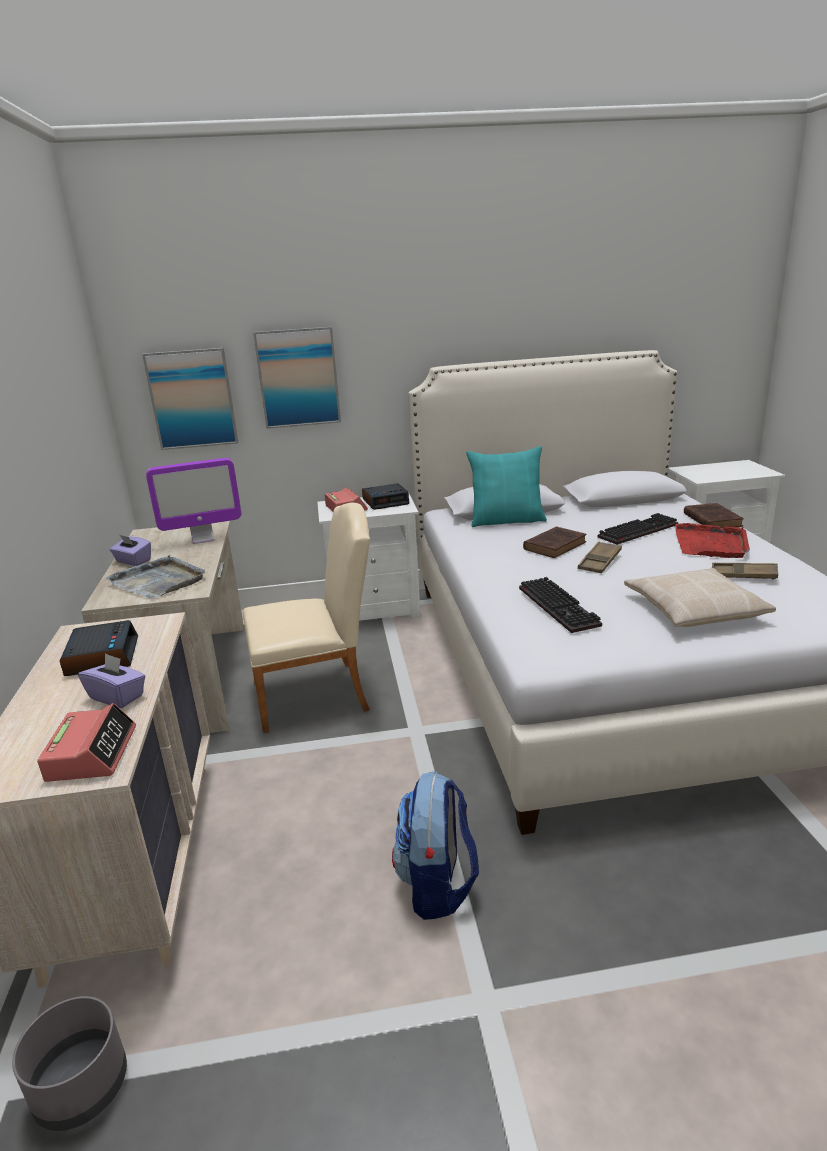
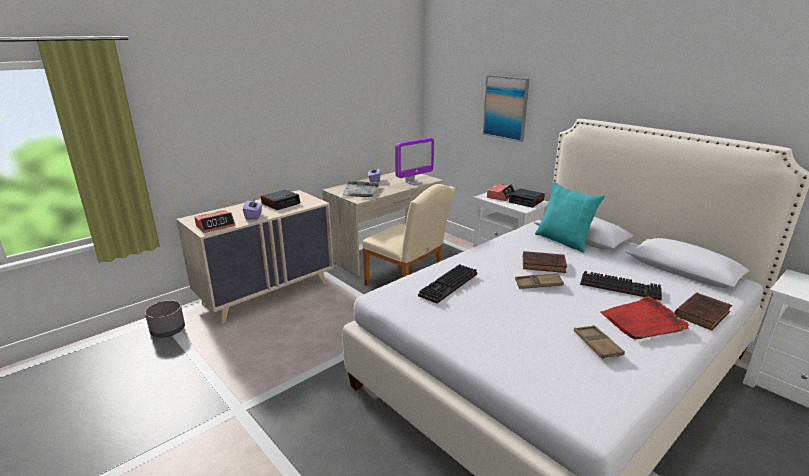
camera: 55 degrees right, 0 degrees up
picture [142,348,238,450] -> none
monitor [146,458,241,544] -> monitor turned 75 degrees counterclockwise [395,138,434,185]
backpack [392,772,479,920] -> none
beige pillow [624,568,776,627] -> none

